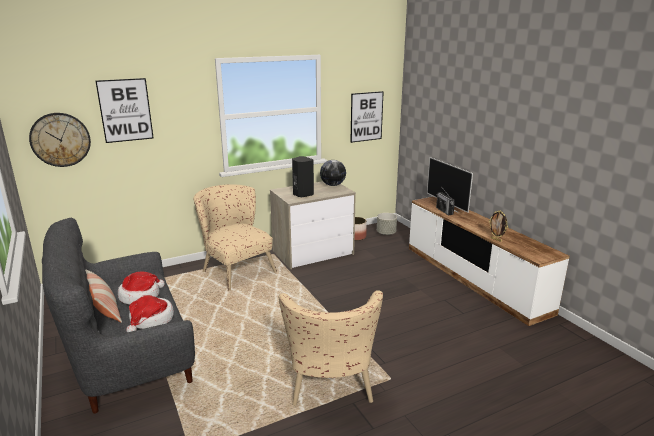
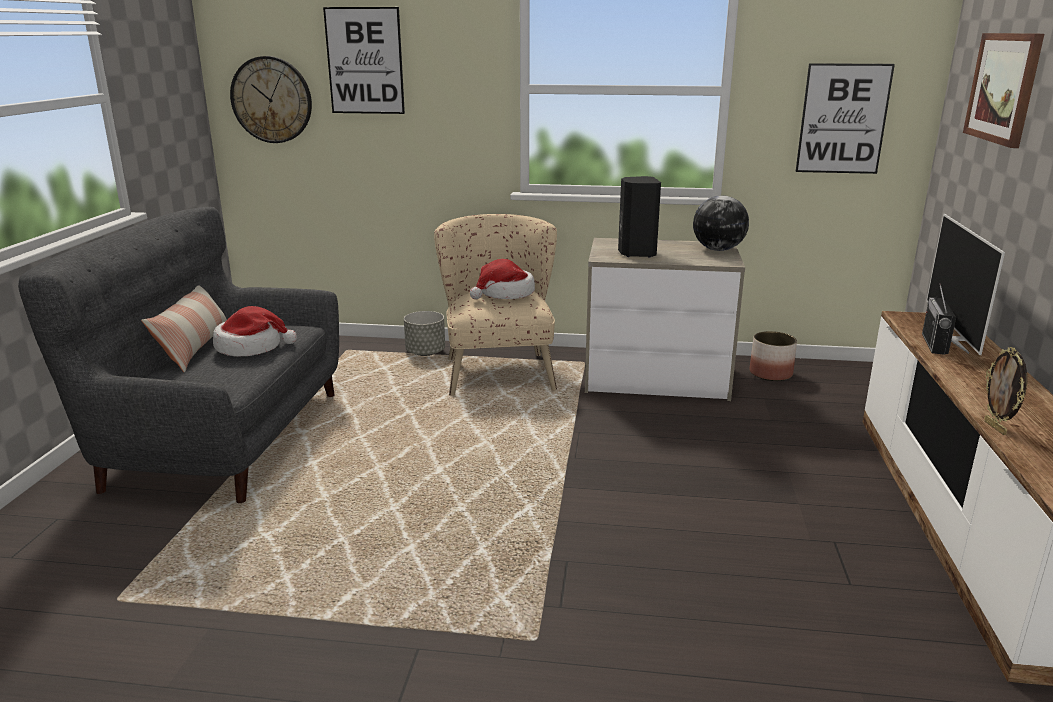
camera: 35 degrees right, 0 degrees up
hat [126,295,174,332] -> hat moved to [470,259,535,299]
beige armchair [278,290,383,406] -> none
grey planter [377,213,397,235] -> grey planter moved to [404,311,445,356]
none -> picture [963,33,1044,148]

